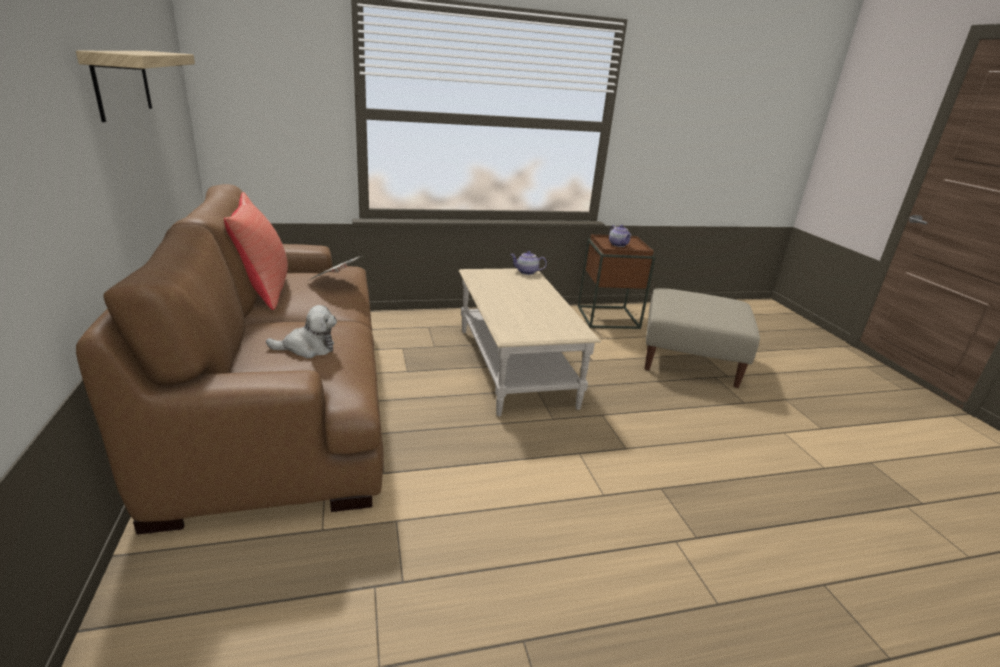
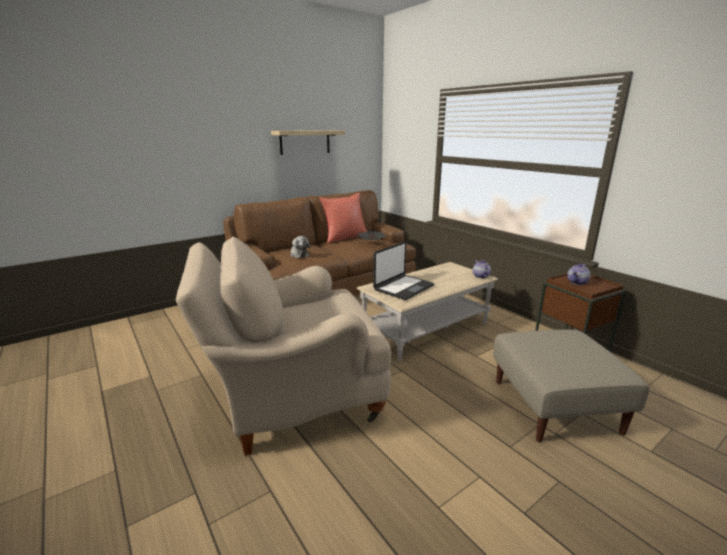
camera: 70 degrees right, 5 degrees down
none -> beige armchair [176,237,391,456]
none -> laptop [373,242,434,300]

